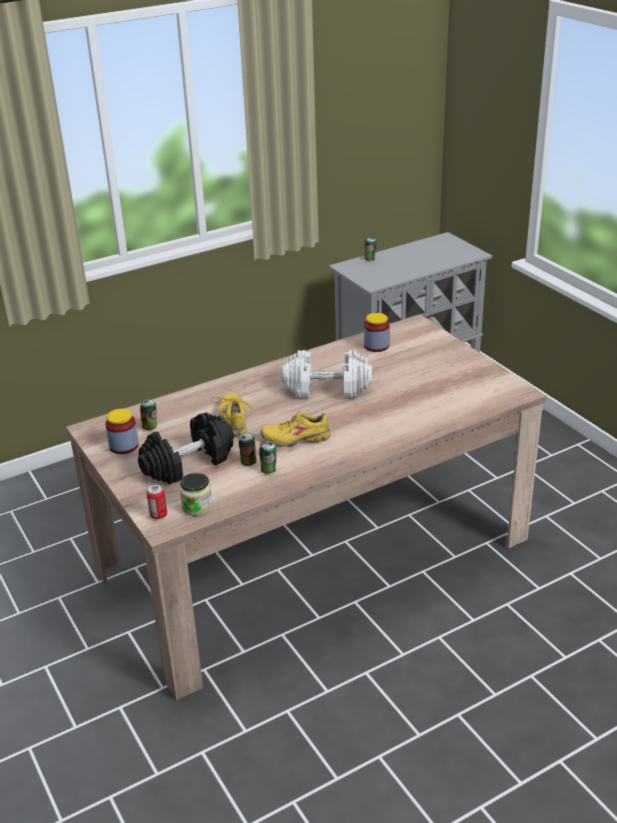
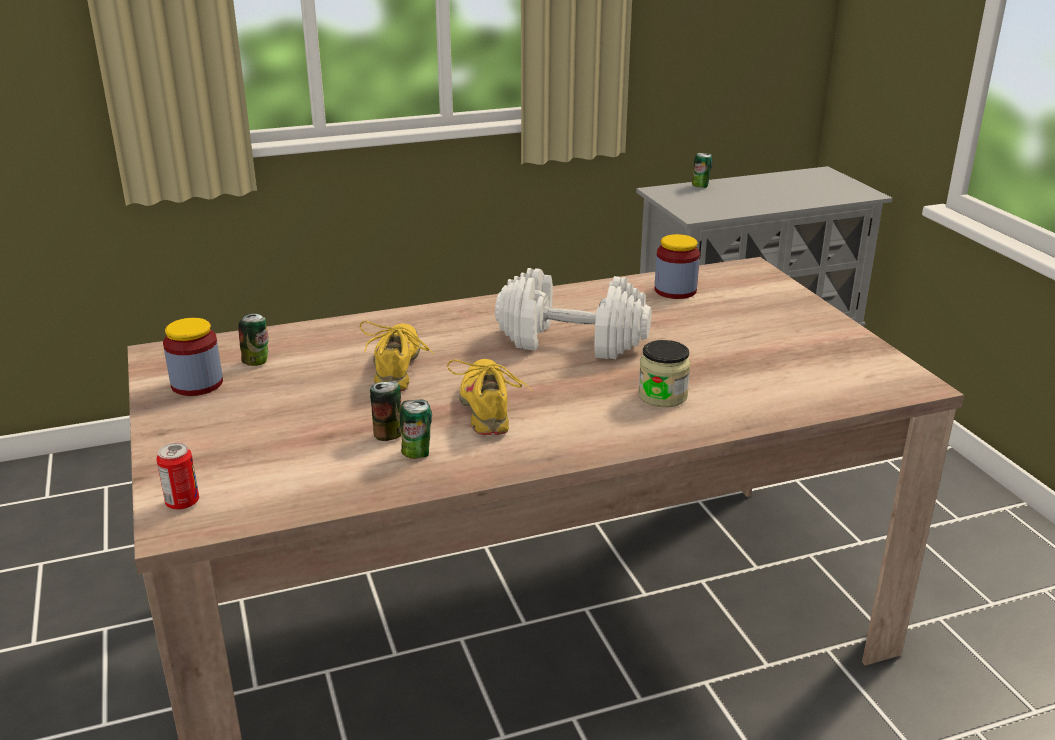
camera: 10 degrees right, 5 degrees down
black dumbbell [138,412,234,485] -> none
jar [180,473,213,516] -> jar moved to [638,340,691,407]
yellow shoe [261,410,331,447] -> yellow shoe turned 75 degrees clockwise [447,359,532,435]

